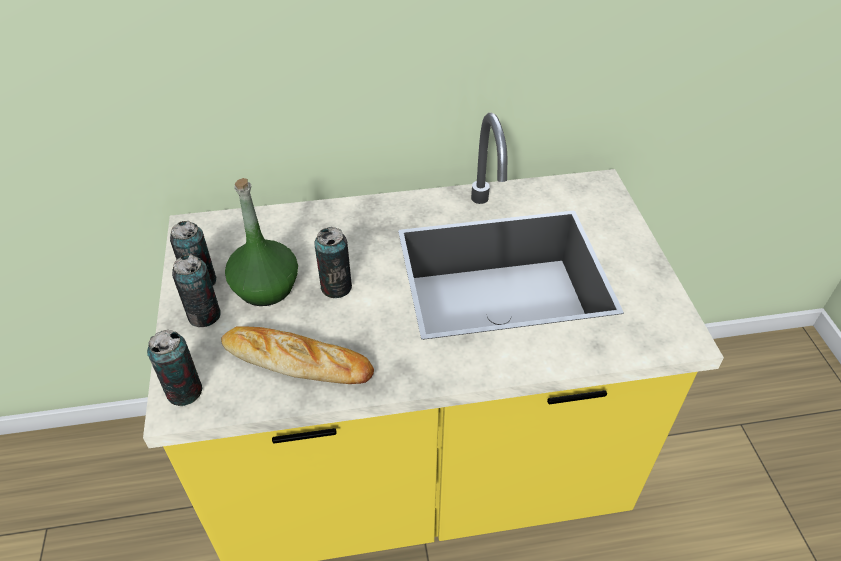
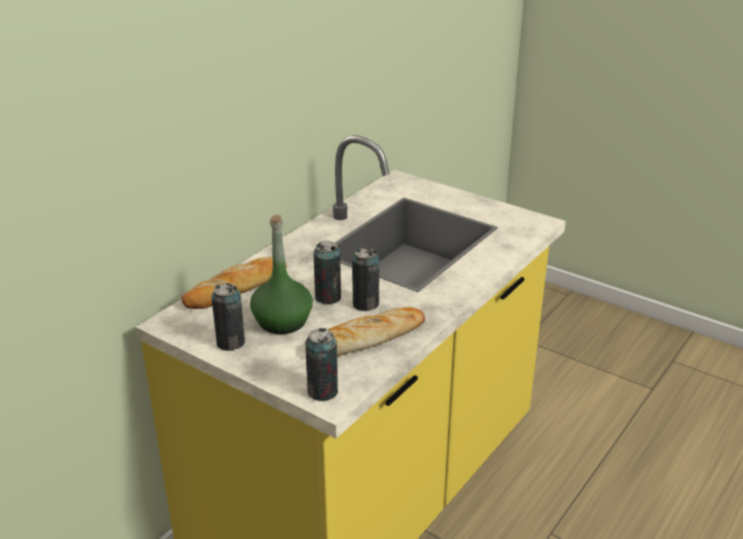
camera: 45 degrees left, 15 degrees down
can [172,254,221,327] -> can moved to [352,247,379,311]
none -> bread [182,257,287,309]

